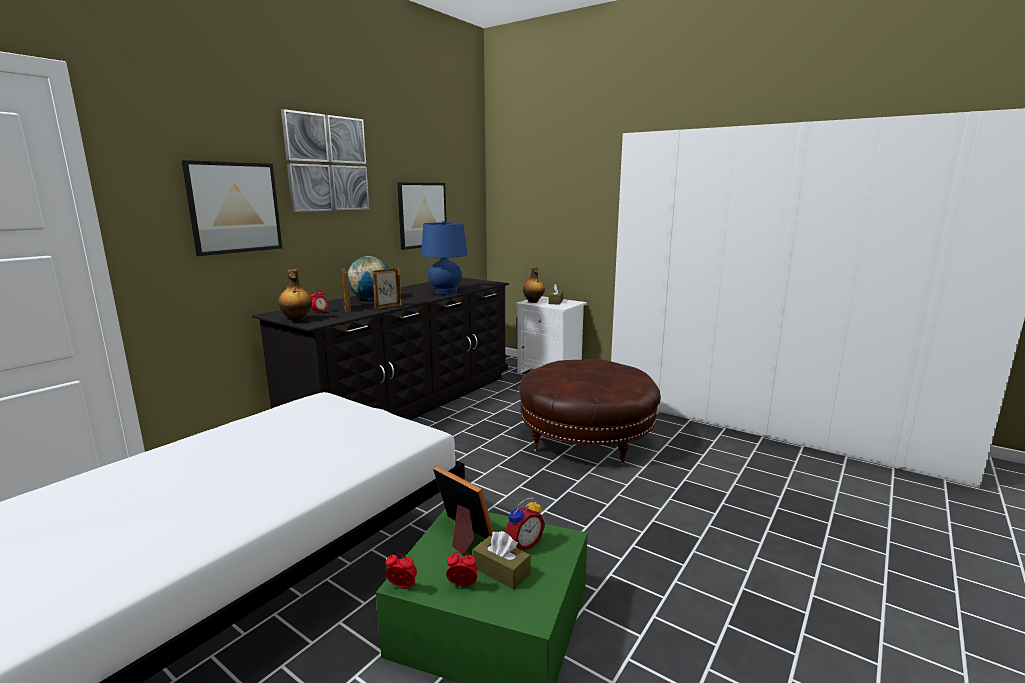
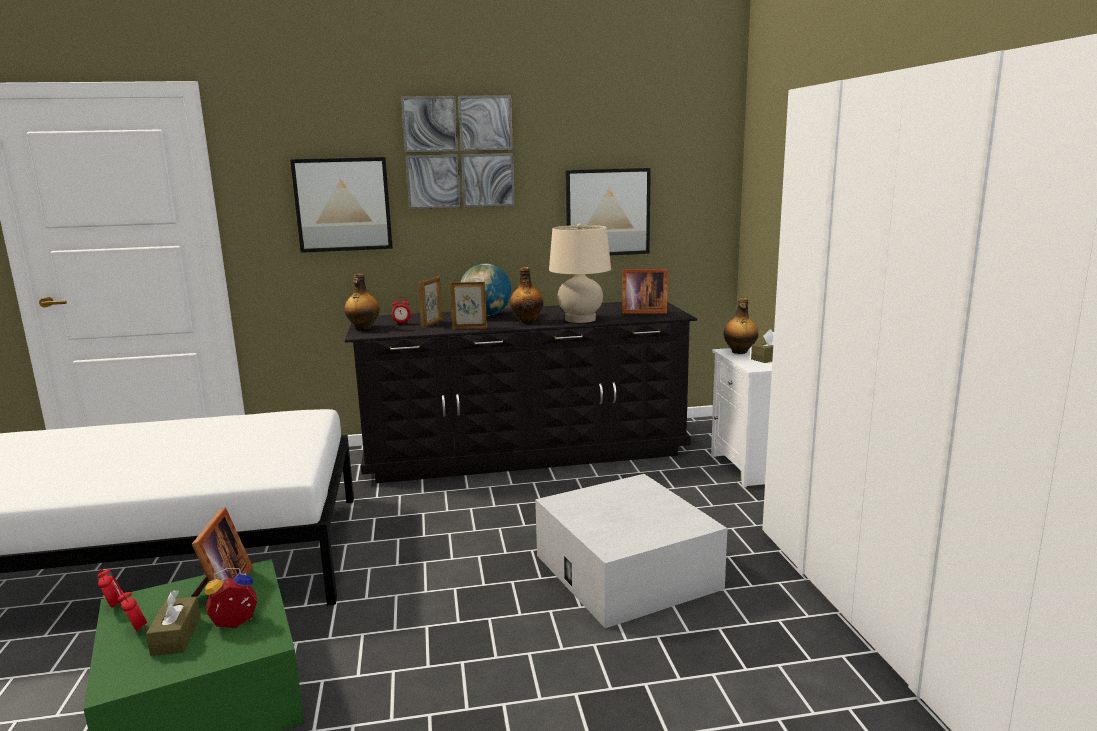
camera: 45 degrees right, 0 degrees up
blue table lamp [421,221,468,294] -> beige table lamp [549,224,611,323]
alarm clock [505,498,545,550] -> alarm clock turned 150 degrees clockwise [205,568,257,628]
brown ottoman [519,359,661,466] -> white storage box [535,474,728,628]
none -> bottle [510,267,543,323]
none -> picture frame [622,269,668,314]

